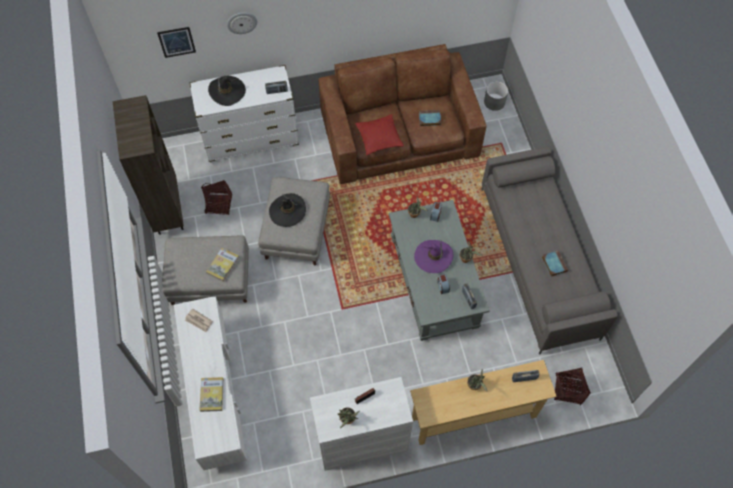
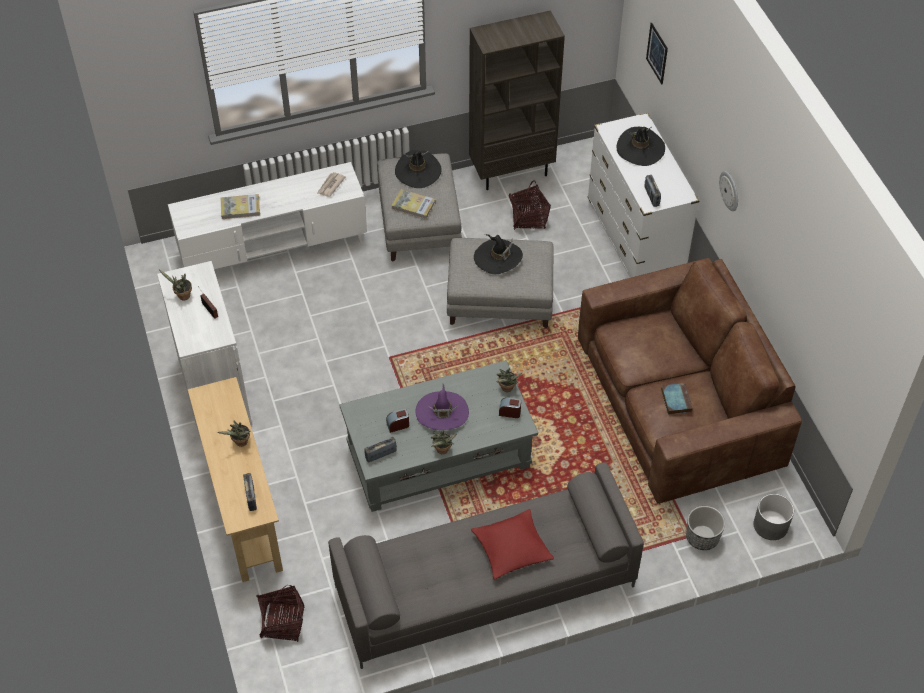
camera: 85 degrees right, 10 degrees down
wall clock [227,12,257,34] -> wall clock moved to [719,171,738,211]
red pillow [355,114,404,156] -> red pillow moved to [471,509,554,580]
book [542,250,568,277] -> none
none -> black hat [395,150,441,188]
none -> planter [686,506,725,550]

